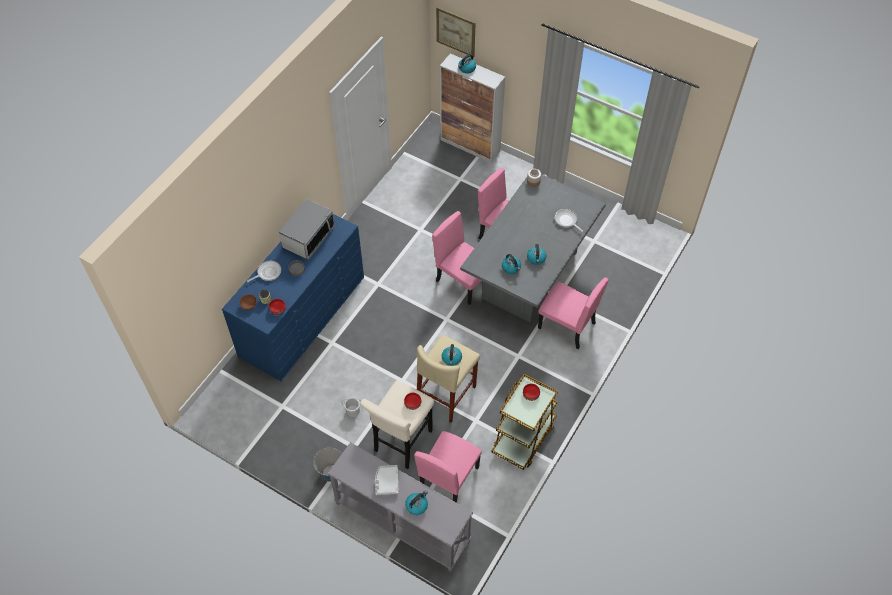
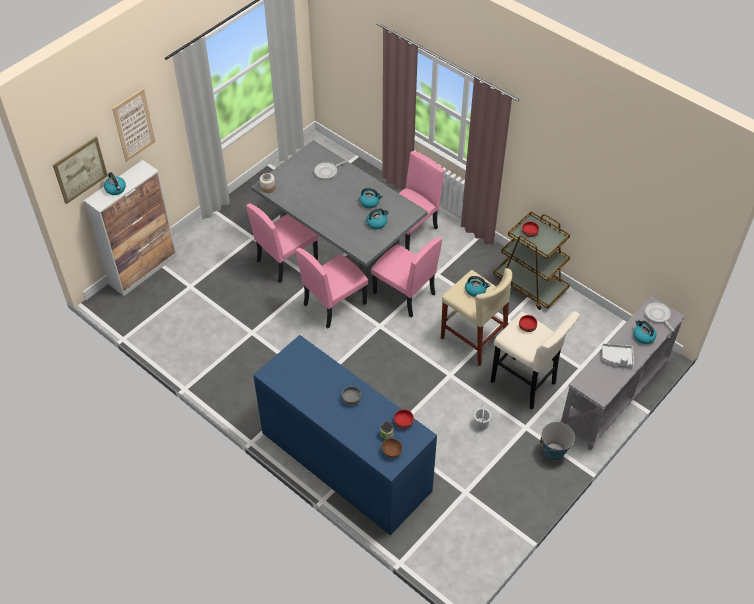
camera: 80 degrees left, 5 degrees down
frying pan [247,261,281,282] -> frying pan moved to [645,301,675,332]
microwave [279,199,335,260] -> none
pink chair [414,431,482,503] -> pink chair moved to [371,237,442,318]
none -> picture [112,89,155,162]

